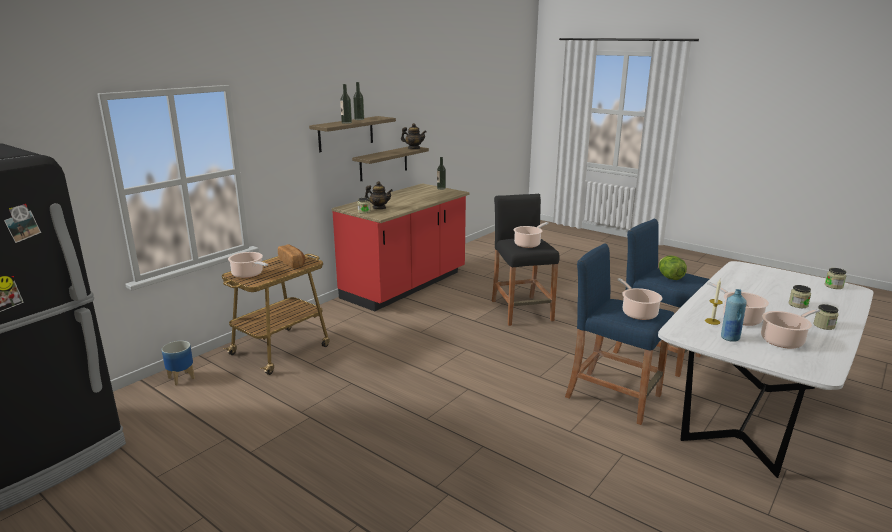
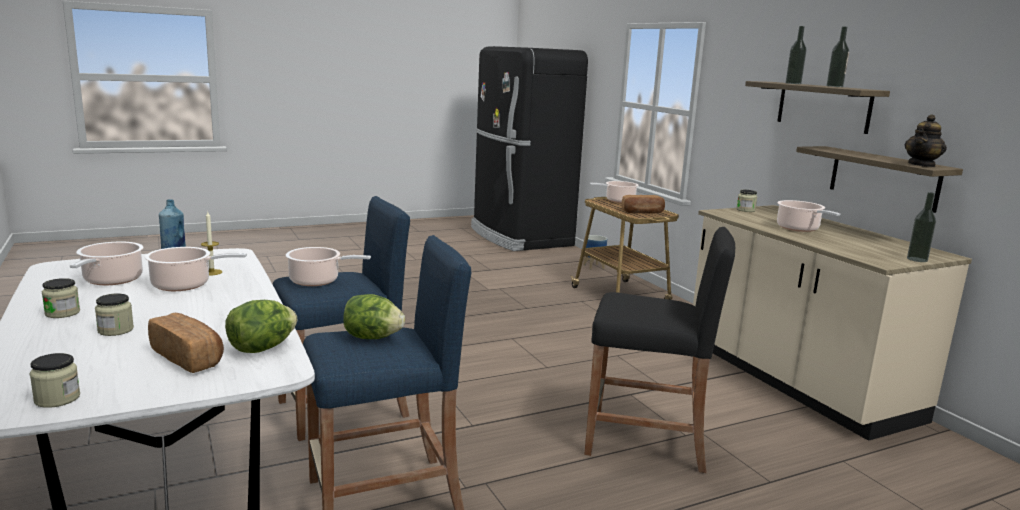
camera: 115 degrees right, 5 degrees down
red counter [332,183,469,311] -> beige counter [693,205,972,441]
teapot [365,181,393,209] -> none
cooking pot [514,222,548,248] -> cooking pot moved to [777,200,840,232]
none -> bread [148,313,224,373]
none -> lettuce [225,300,297,353]

